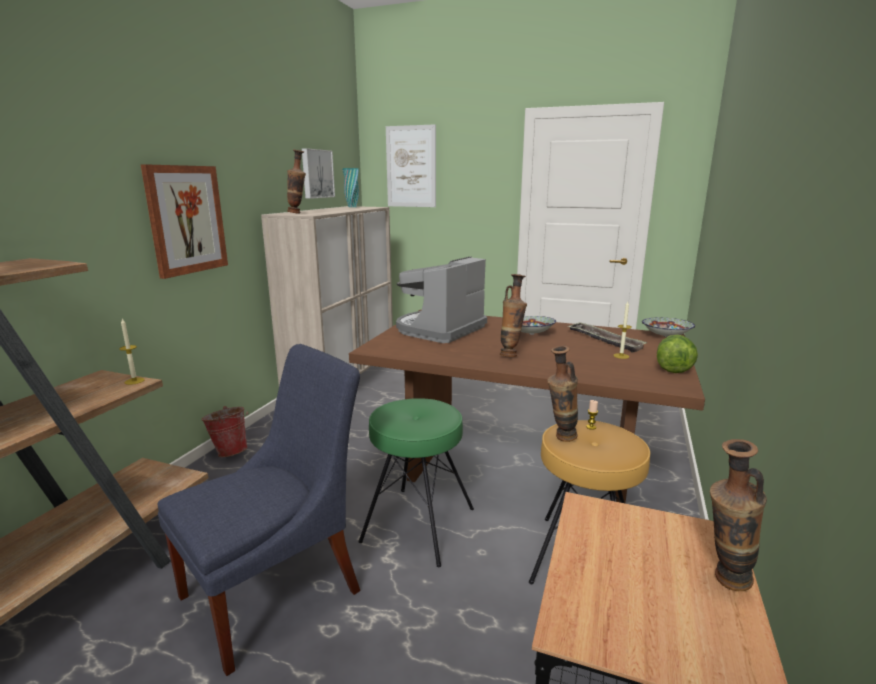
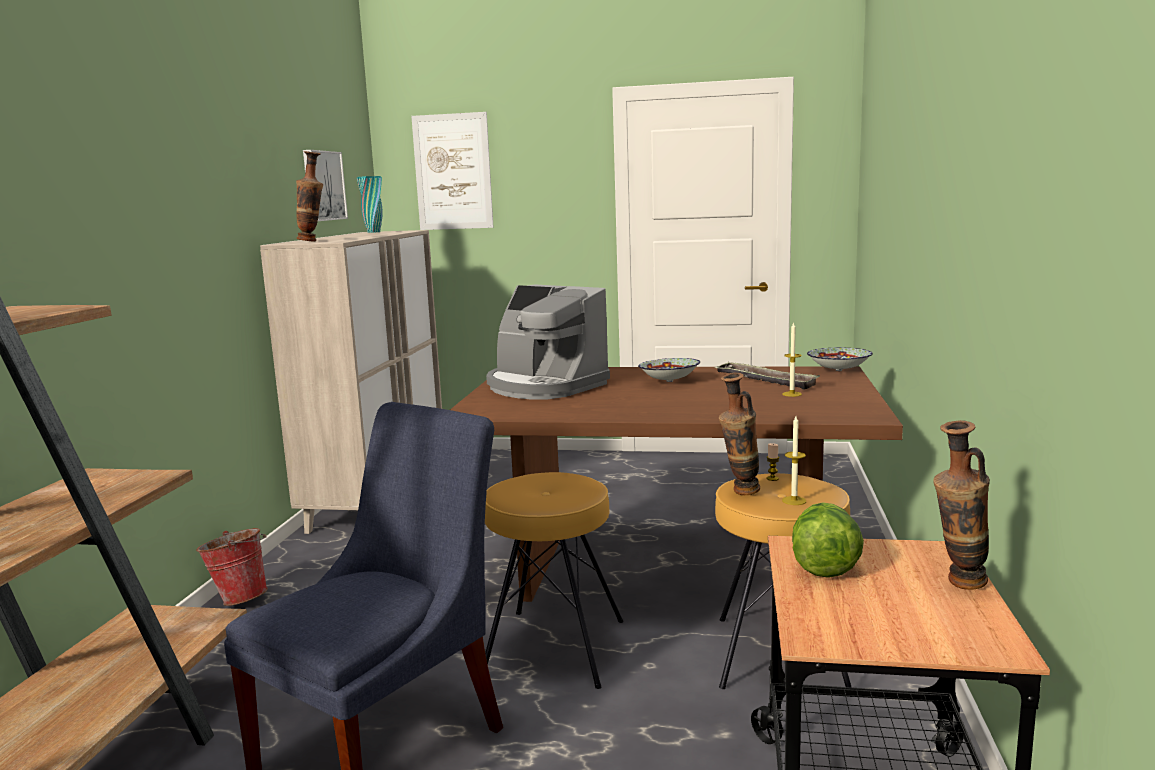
camera: 10 degrees left, 5 degrees down
candle [119,319,145,385] -> candle moved to [782,416,806,505]
picture [141,164,228,279] -> none
green stool [358,398,474,567] -> brown stool [485,472,624,689]
coffee machine [396,256,487,343] -> coffee machine turned 75 degrees counterclockwise [486,285,610,400]
vase [500,274,527,357] -> none
lettuce [657,334,698,373] -> lettuce moved to [792,502,864,578]

